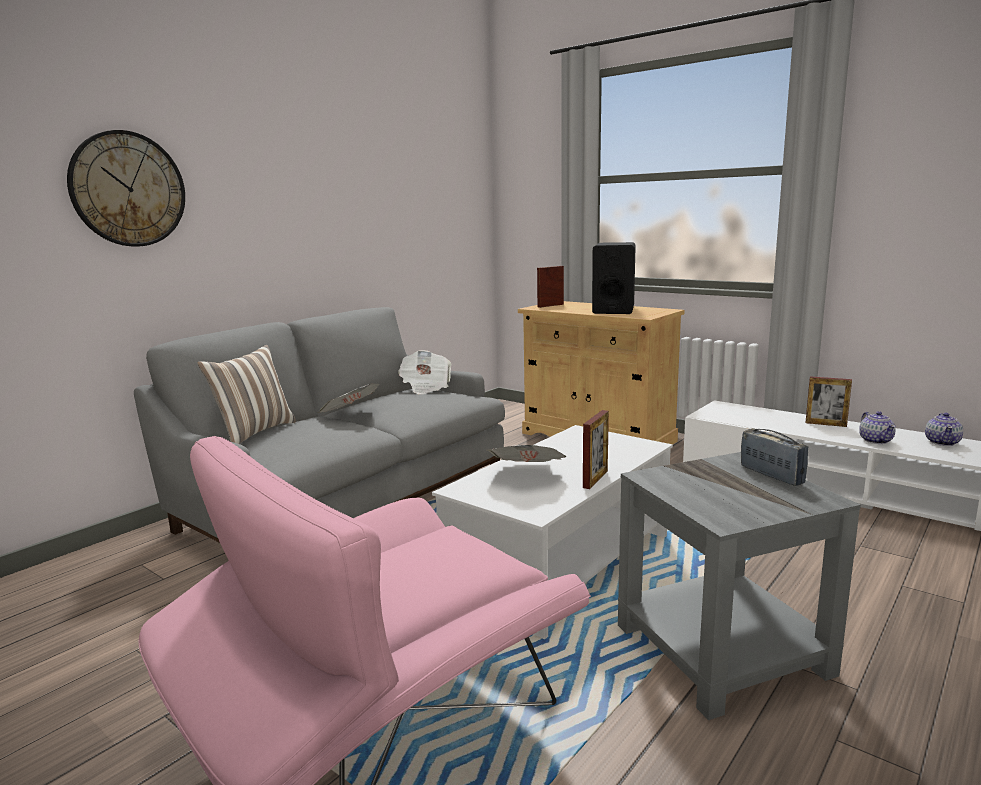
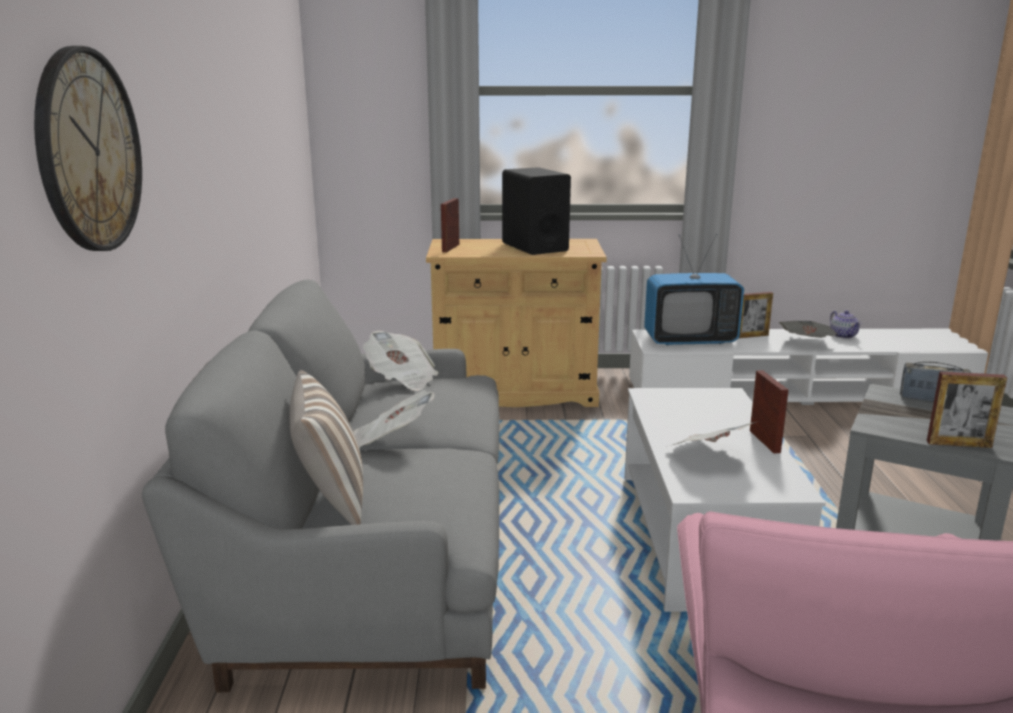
camera: 40 degrees left, 5 degrees up
teapot [859,411,896,444] -> newspaper [778,321,838,338]
none -> television [644,234,744,345]
none -> picture frame [927,372,1007,448]

